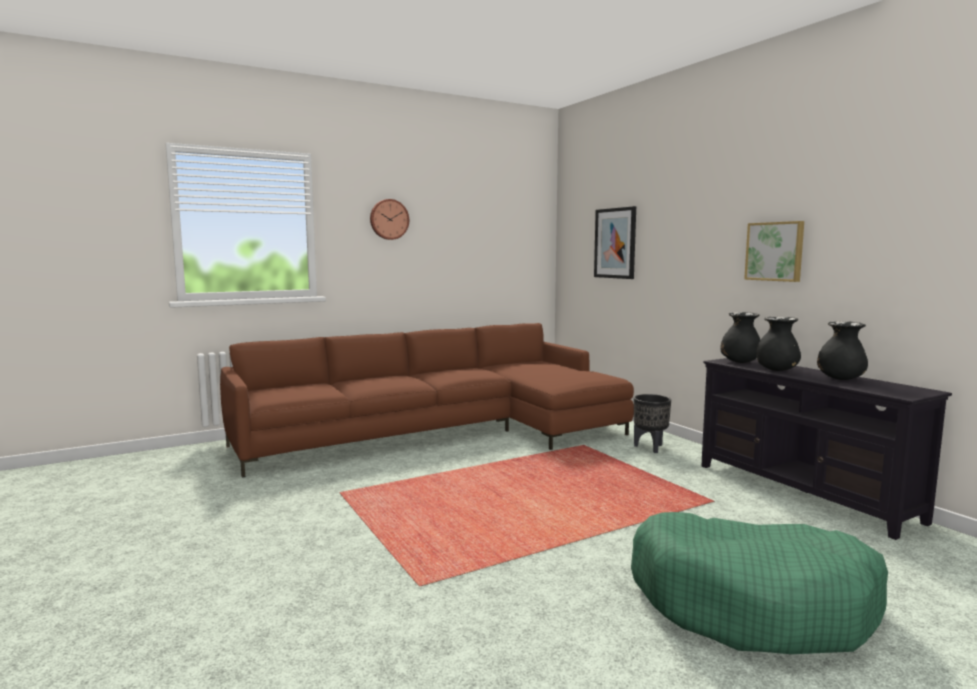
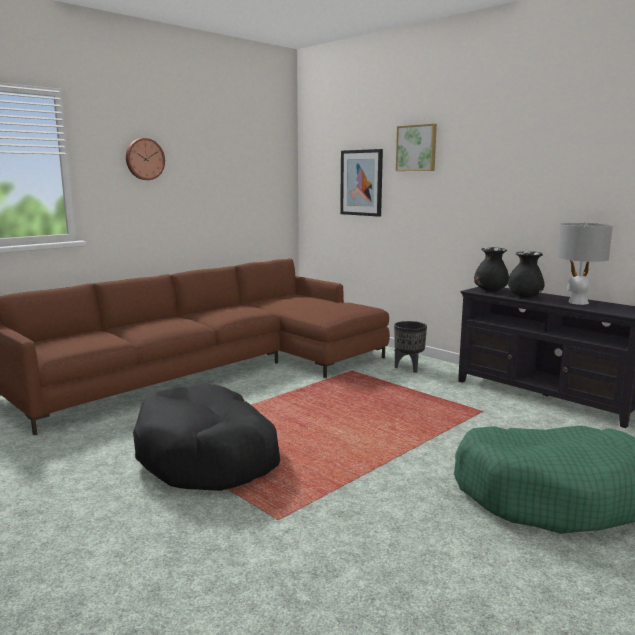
camera: 15 degrees left, 5 degrees up
picture [744,221,804,282] -> picture moved to [396,124,437,171]
black vase [817,322,868,380] -> grey table lamp [557,223,613,305]
none -> black dog bed [133,383,280,491]

